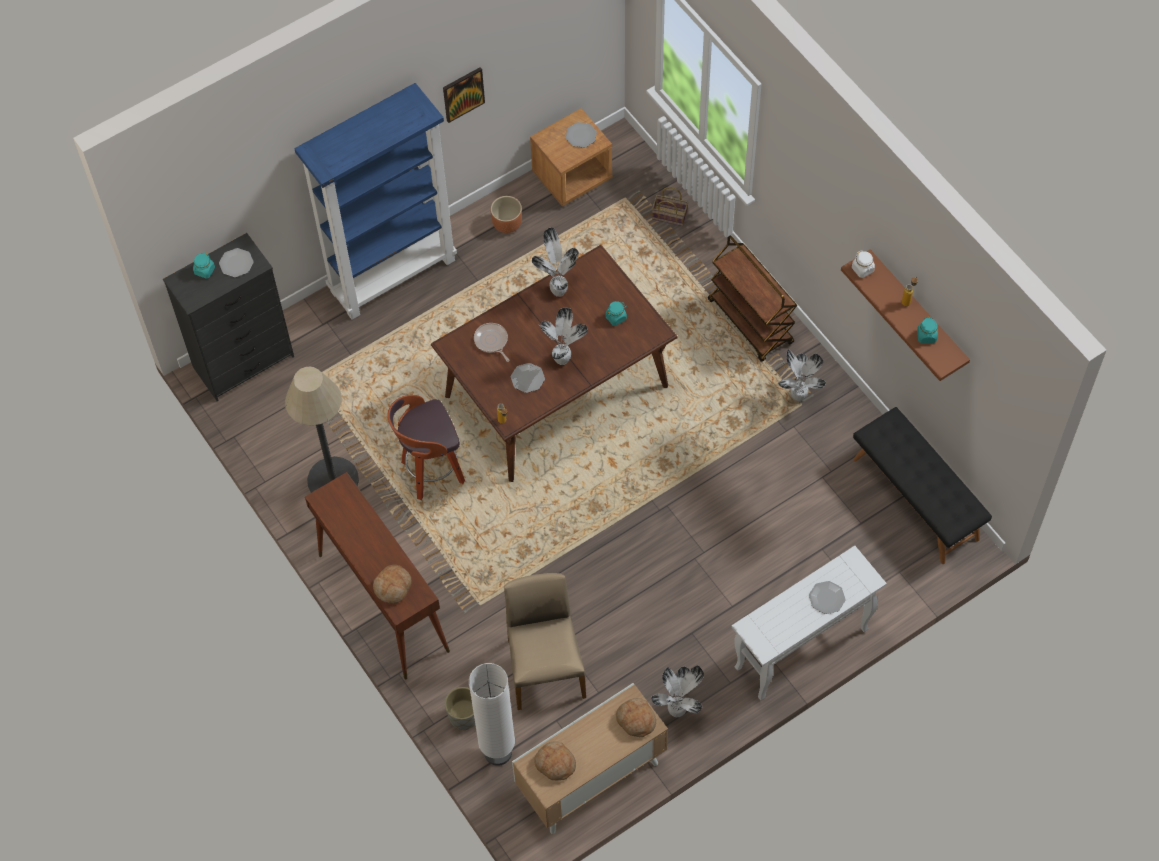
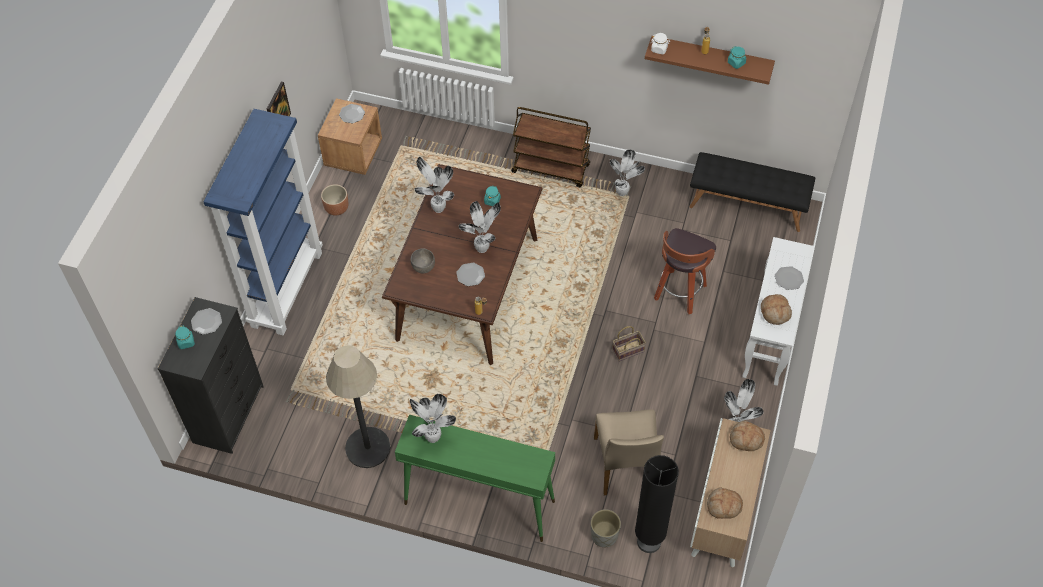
camera: 40 degrees left, 5 degrees down
brown console table [305,472,450,679] -> green console table [395,414,555,542]
bread [373,565,412,604] -> bread moved to [761,294,792,325]
stool [387,395,465,500] -> stool moved to [654,228,716,314]
white floor lamp [469,663,515,766] -> black floor lamp [635,455,679,553]
frying pan [474,323,509,362] -> grey bowl [411,248,435,273]
beige chair [504,573,586,710] -> beige chair turned 135 degrees counterclockwise [594,409,664,495]
basket [652,187,688,226] -> basket moved to [612,326,646,362]
none -> potted plant [410,394,456,443]

